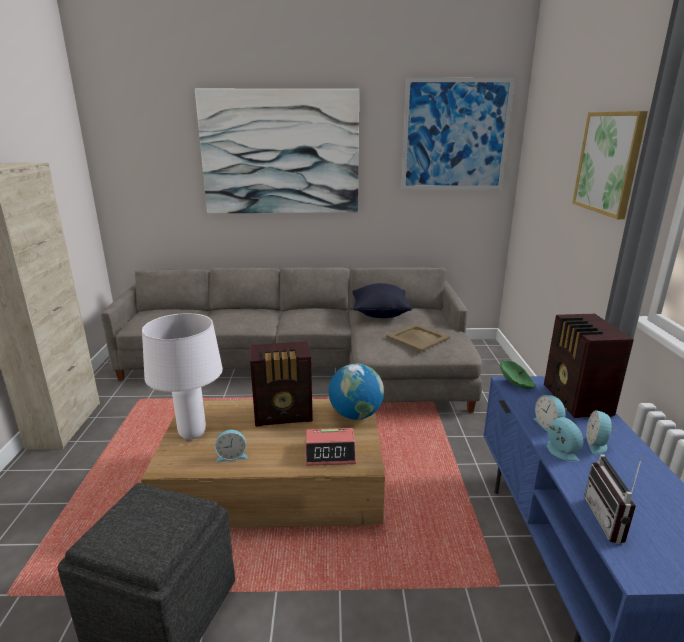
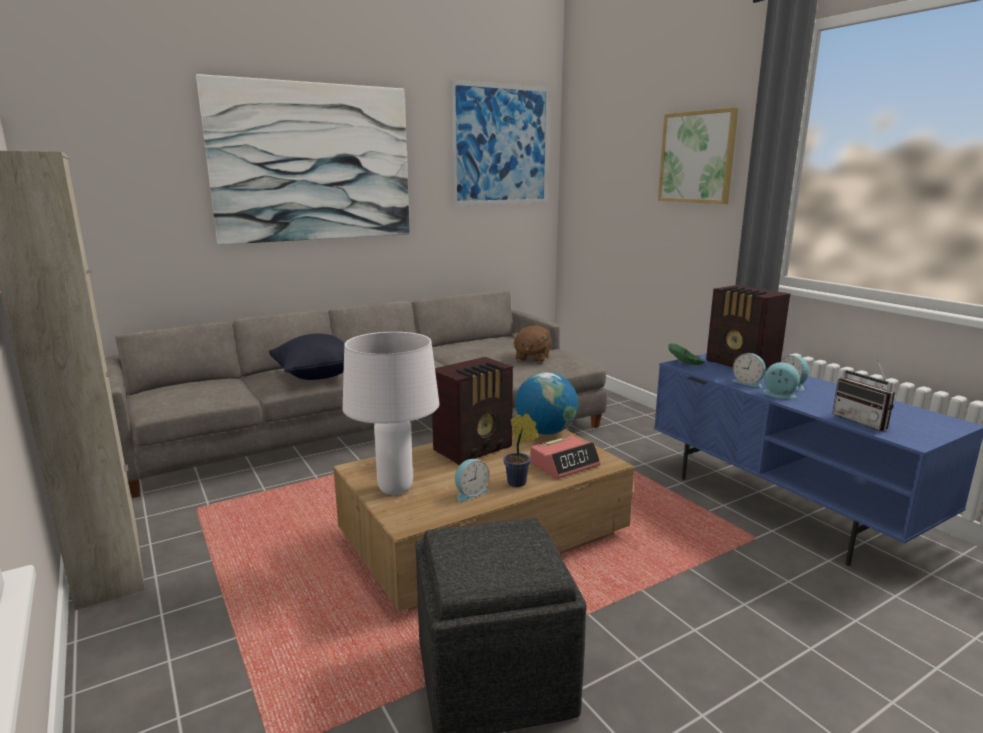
camera: 30 degrees left, 5 degrees down
black pillow [353,283,412,318] -> black pillow moved to [269,334,345,380]
beige tray [386,324,450,352] -> brown plush toy [512,325,551,363]
none -> potted plant [503,414,538,487]

